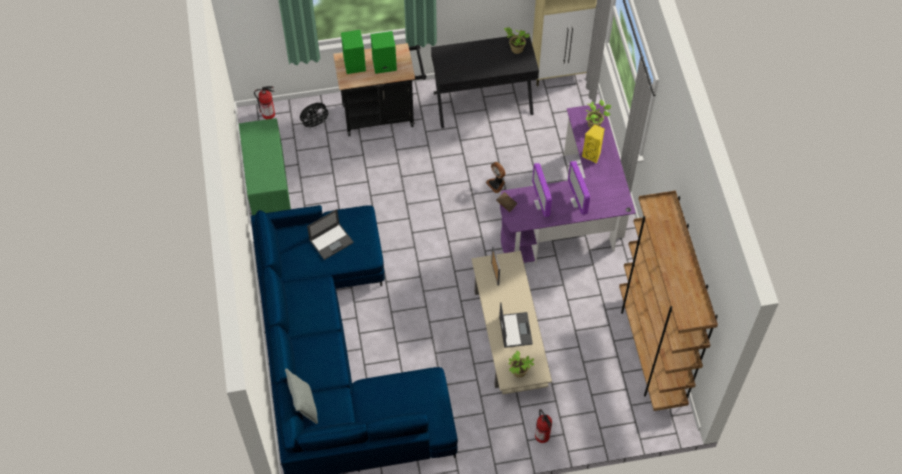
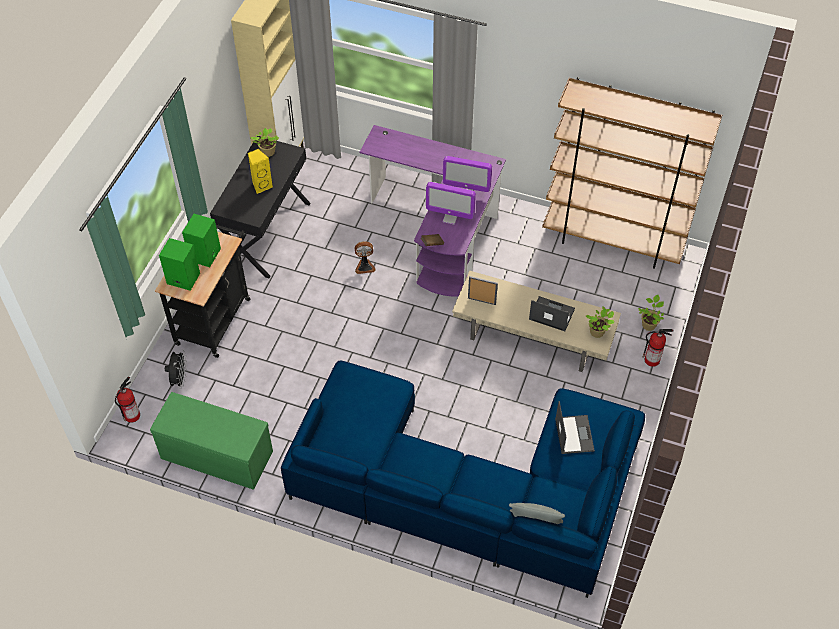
camera: 60 degrees left, 5 degrees down
laptop [307,209,354,260] -> laptop moved to [555,401,595,454]
yellow speaker [582,124,605,163] -> yellow speaker moved to [248,149,273,194]
potted plant [585,100,612,128] -> potted plant moved to [638,294,664,331]

